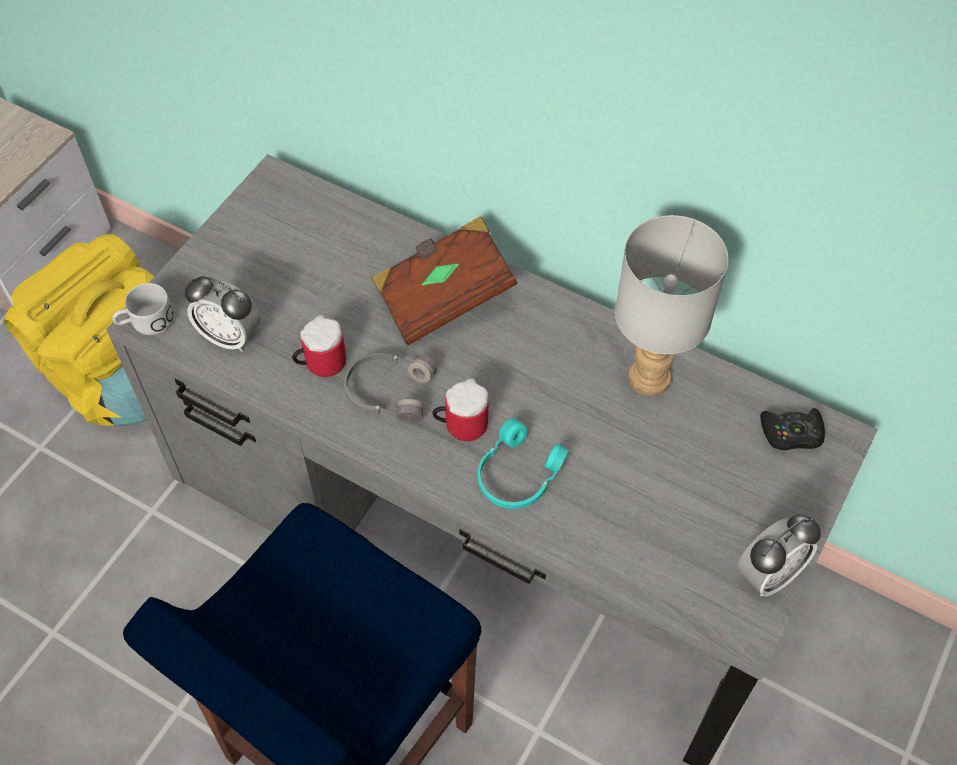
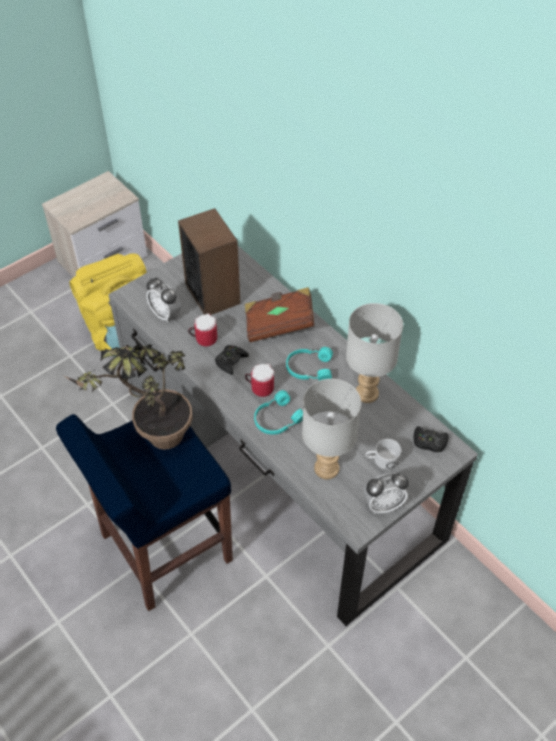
camera: 20 degrees right, 5 degrees down
white mug [112,283,174,335] -> white mug moved to [365,439,401,470]
grey headphones [344,353,437,421] -> black game controller [215,345,249,375]
none -> potted plant [64,344,193,450]
none -> speaker [178,208,241,315]
none -> turquoise headphones [286,347,333,381]
none -> grey table lamp [302,379,361,479]

